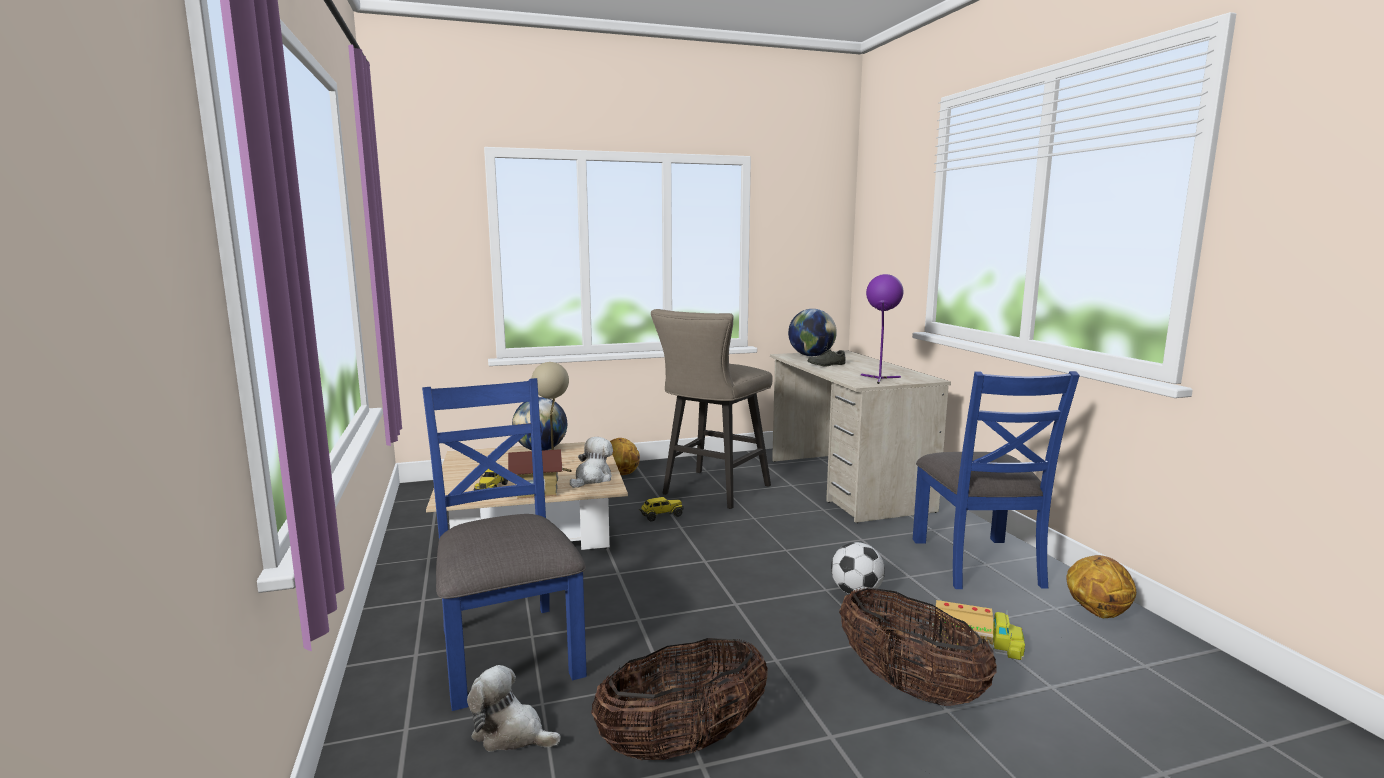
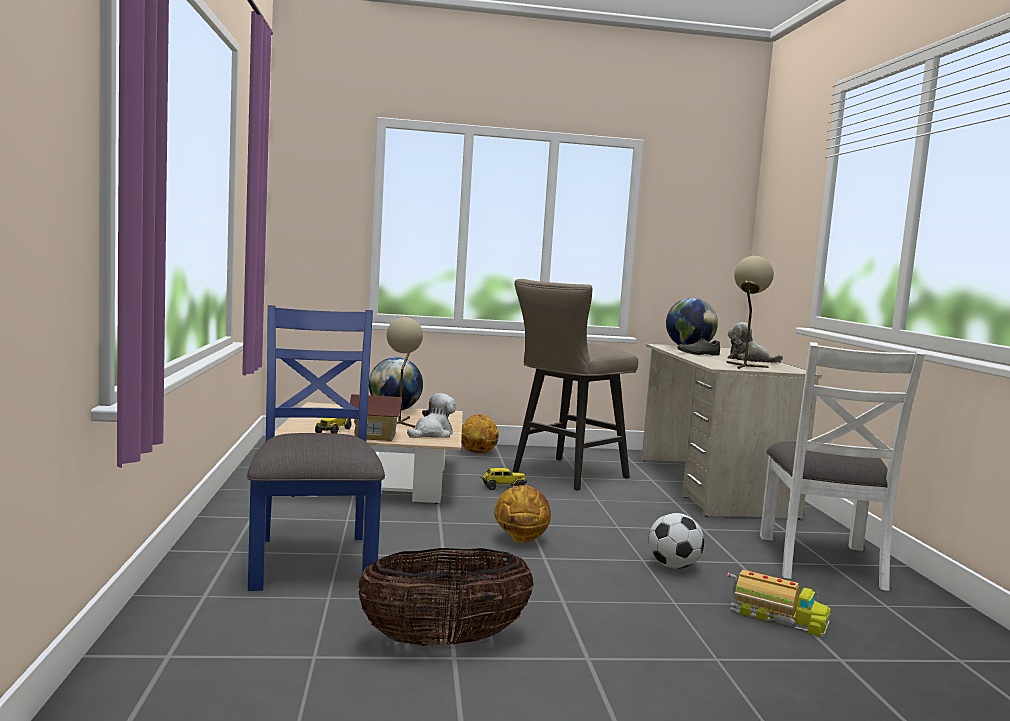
camera: 10 degrees right, 5 degrees down
plush toy [467,665,561,752] -> plush toy moved to [727,322,783,363]
basket [839,588,997,706] -> none
purple table lamp [861,274,903,384] -> beige table lamp [727,256,774,369]
blue chair [913,371,1080,589] -> white chair [760,342,925,591]
basketball [1066,555,1136,618] -> basketball moved to [494,485,551,543]

